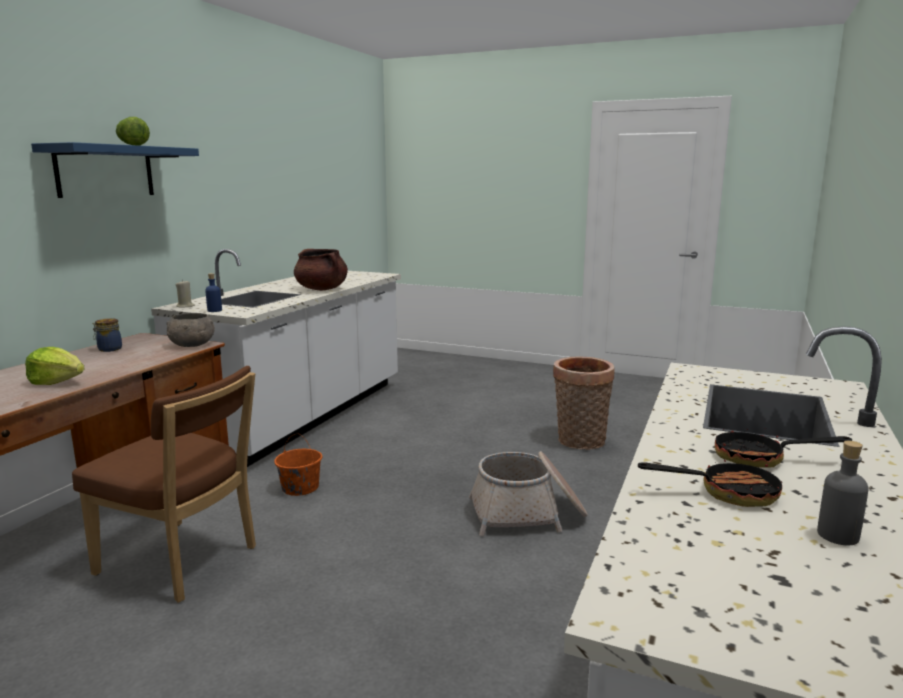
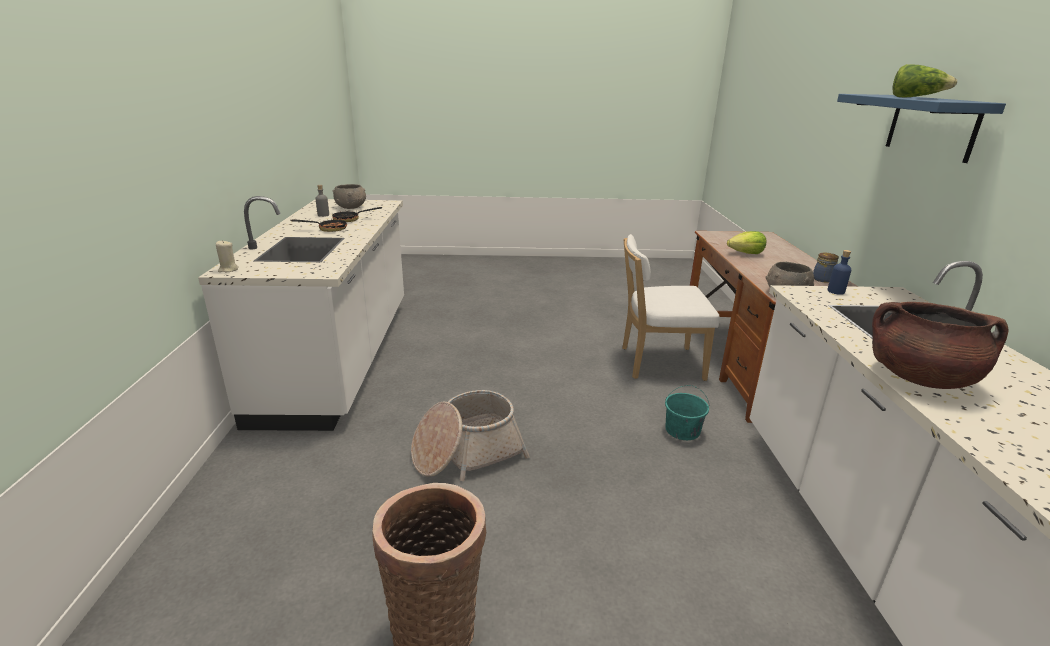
camera: 155 degrees right, 10 degrees up
brown chair [72,366,256,603] -> white chair [622,234,720,381]
beige candle [176,280,195,308] -> beige candle moved to [216,240,239,272]
orange bucket [274,434,322,496] -> turquoise bucket [665,385,709,440]
none -> grey bowl [333,184,366,209]

